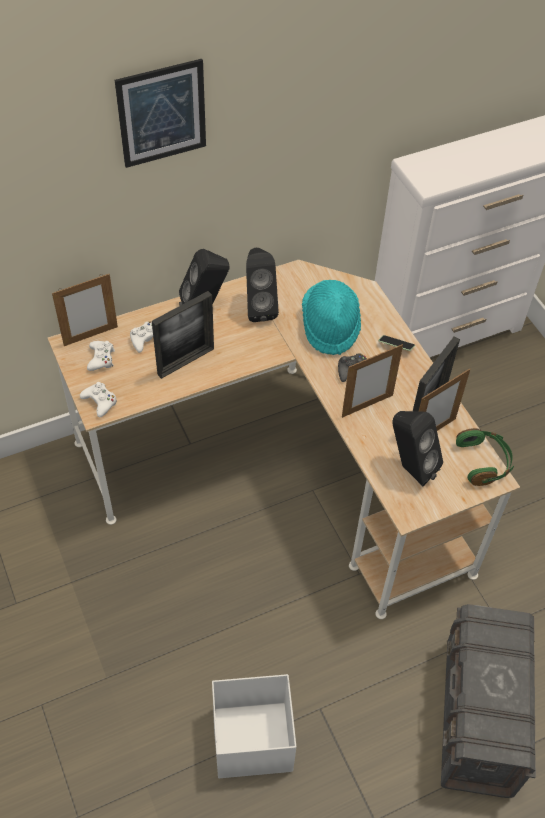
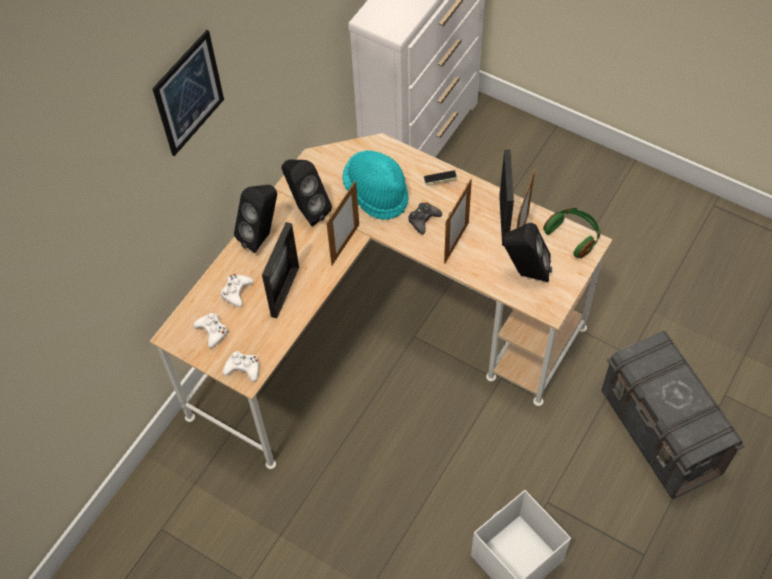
camera: 30 degrees left, 5 degrees up
picture frame [52,274,118,346] -> picture frame moved to [326,181,359,265]

